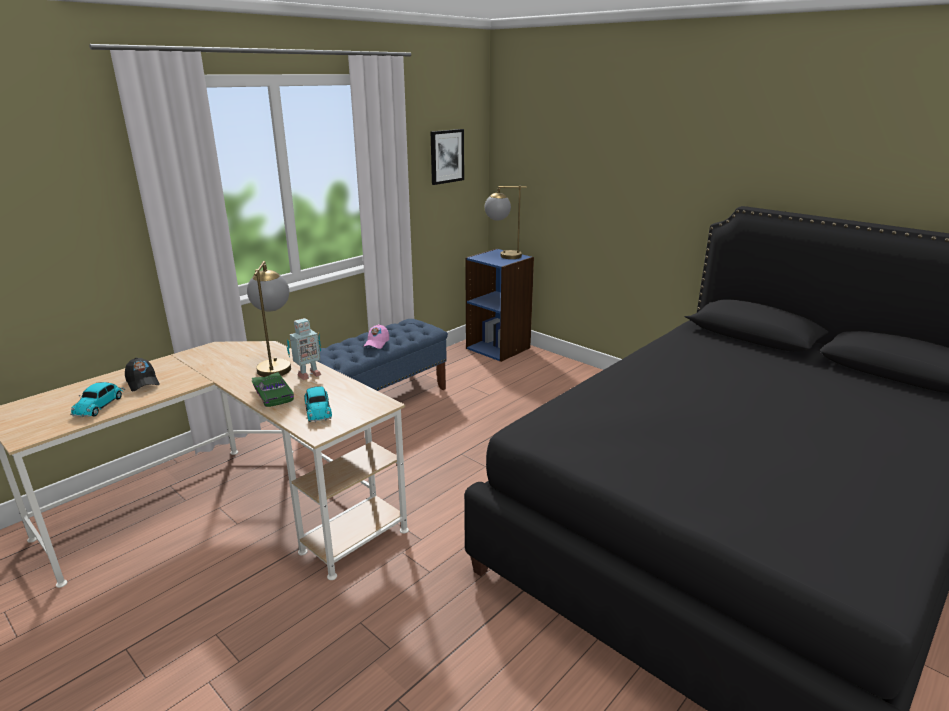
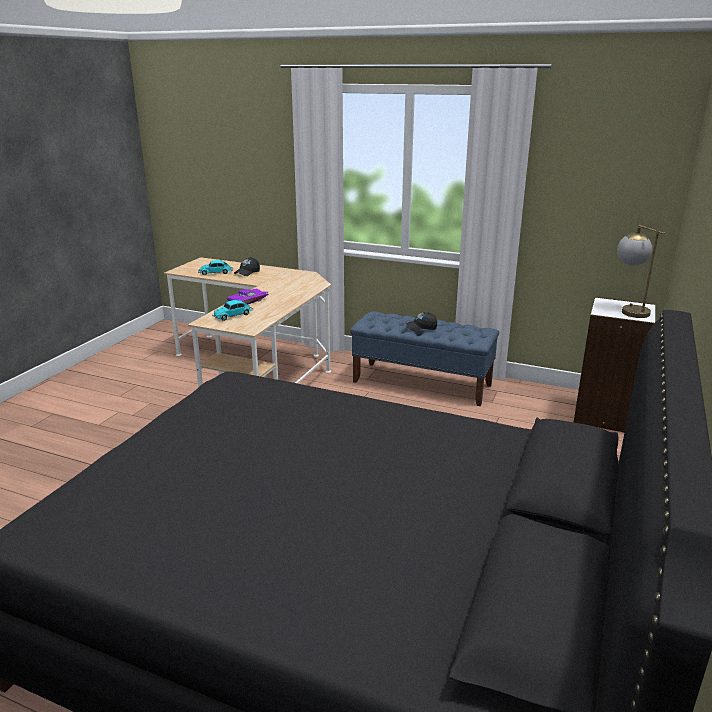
camera: 70 degrees right, 0 degrees up
table lamp [247,261,291,377] -> none
green toy car [252,372,294,407] -> purple toy car [227,288,268,305]
toy robot [287,318,321,380] -> none
pink cap [363,324,389,349] -> black cap [406,312,437,331]
picture [431,129,464,185] -> none
blue bookcase [465,249,534,362] -> white bookcase [574,297,656,433]

